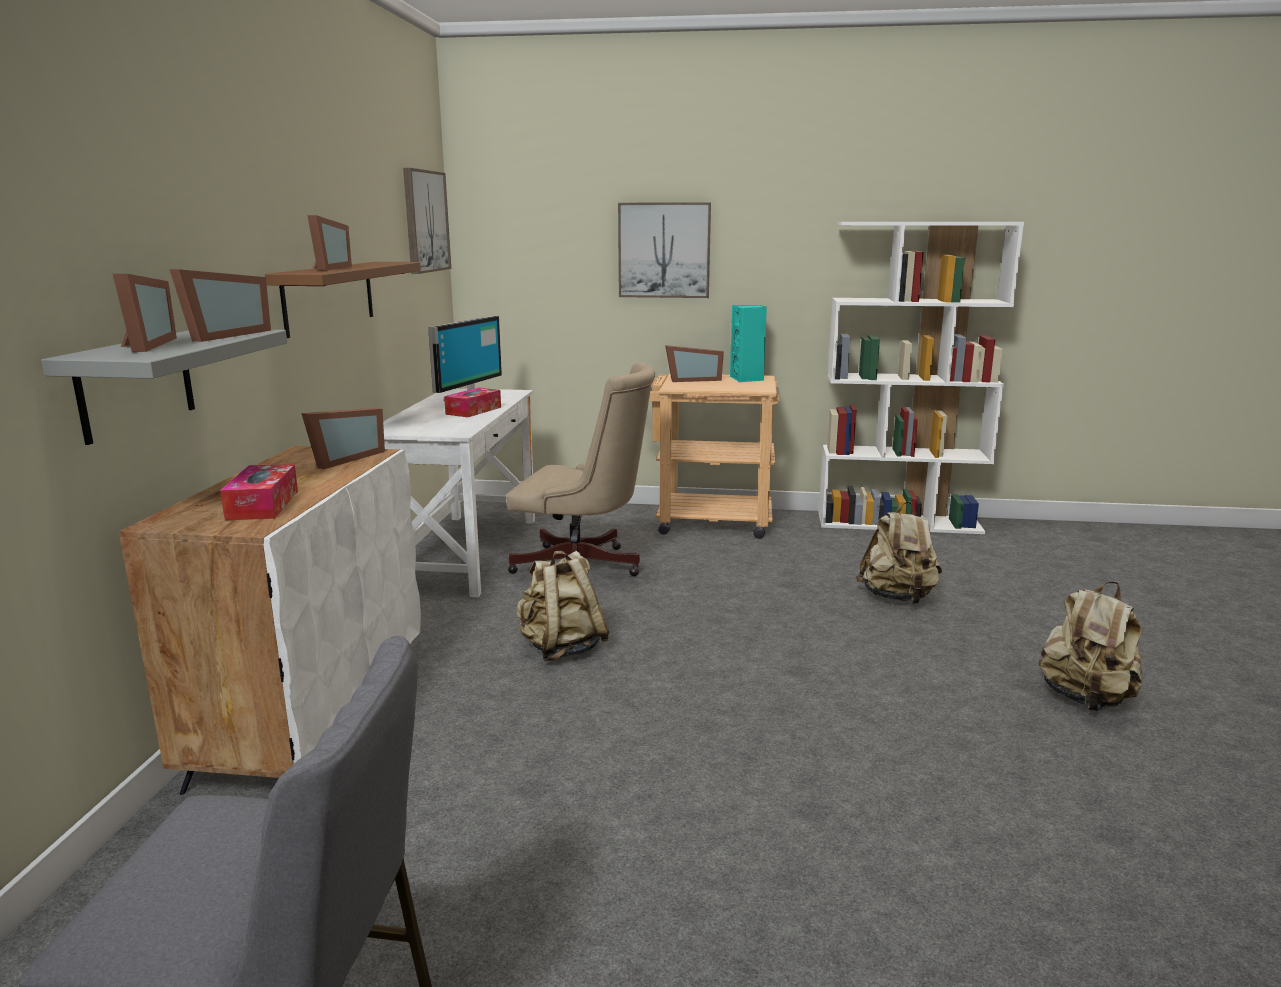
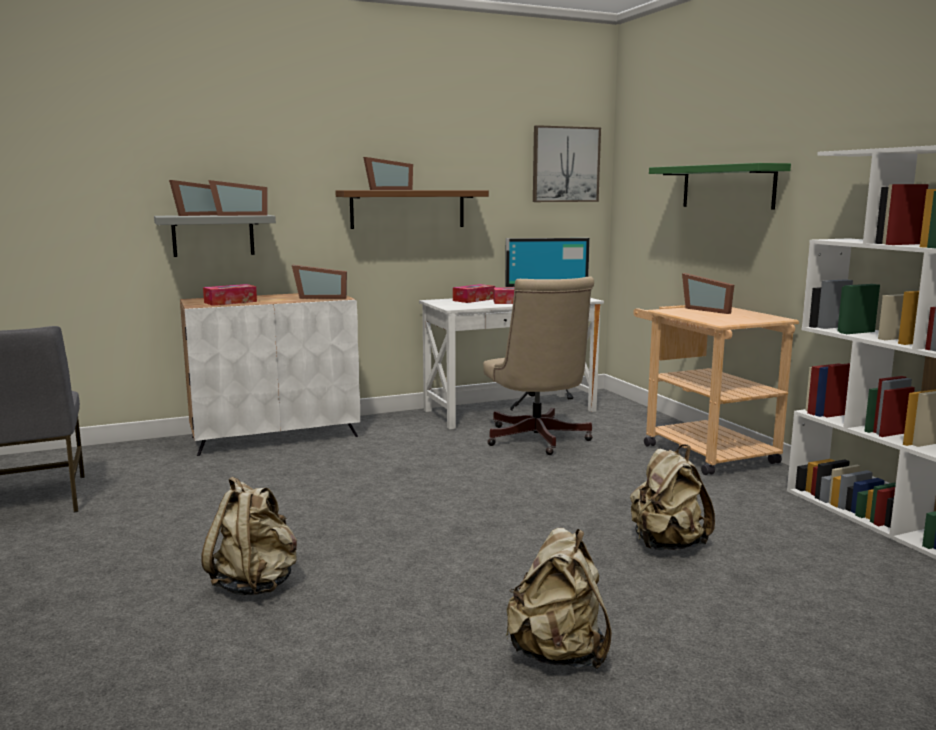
camera: 60 degrees right, 5 degrees down
beige backpack [516,551,610,661] -> beige backpack moved to [202,476,297,595]
picture [618,202,711,298] -> green shelf [649,163,791,210]
turquoise speaker [730,305,767,382] -> none
none -> tissue box [453,284,495,303]

